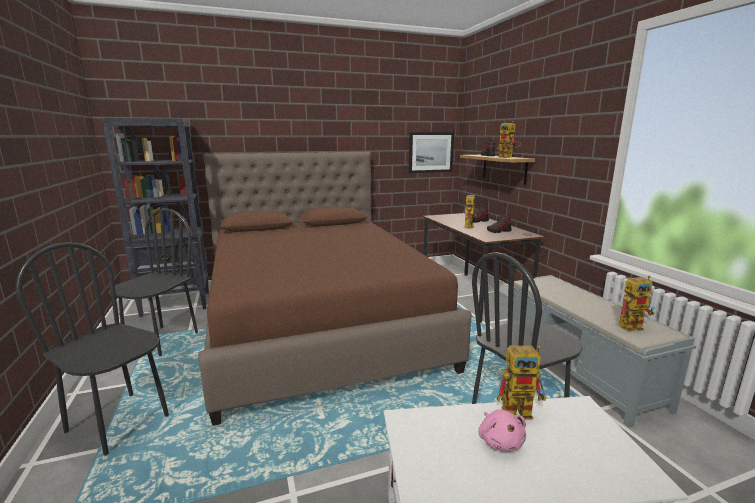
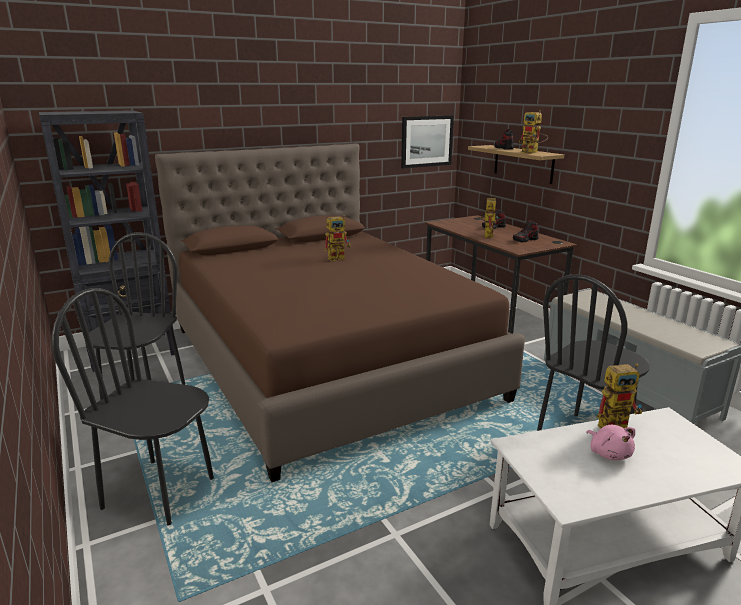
camera: 10 degrees left, 5 degrees up
toy robot [618,276,655,332] -> toy robot moved to [324,215,351,262]

